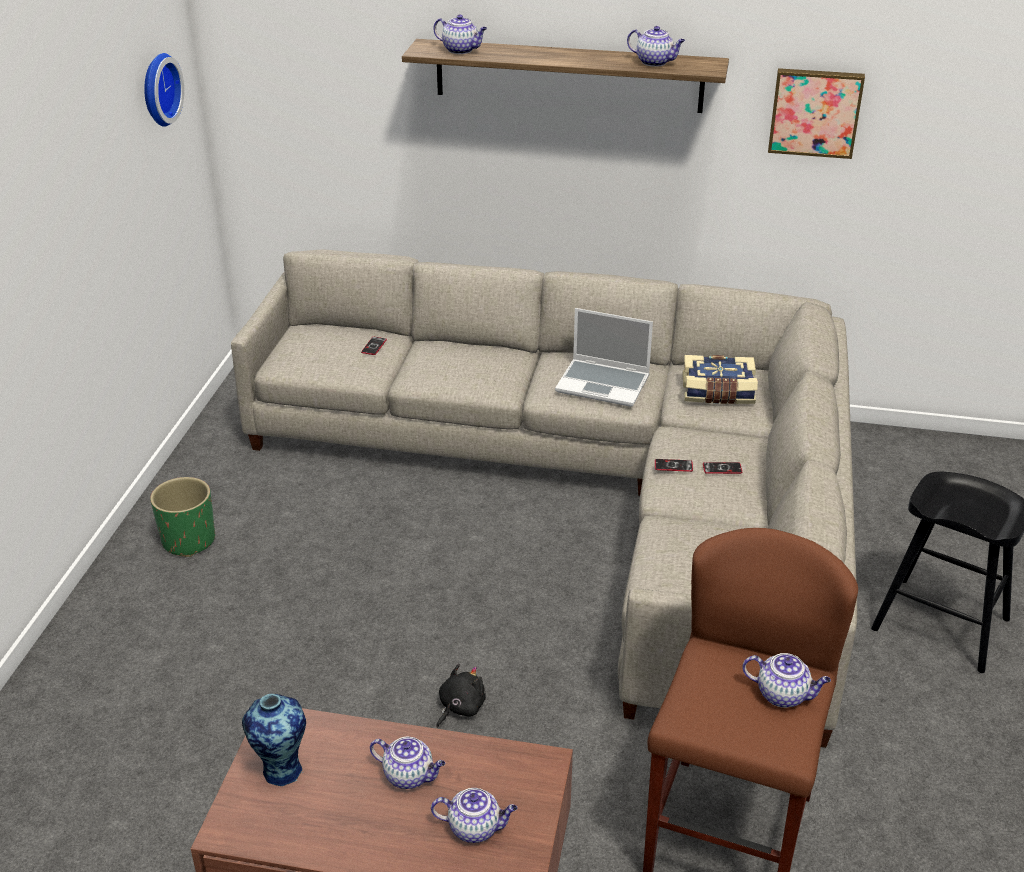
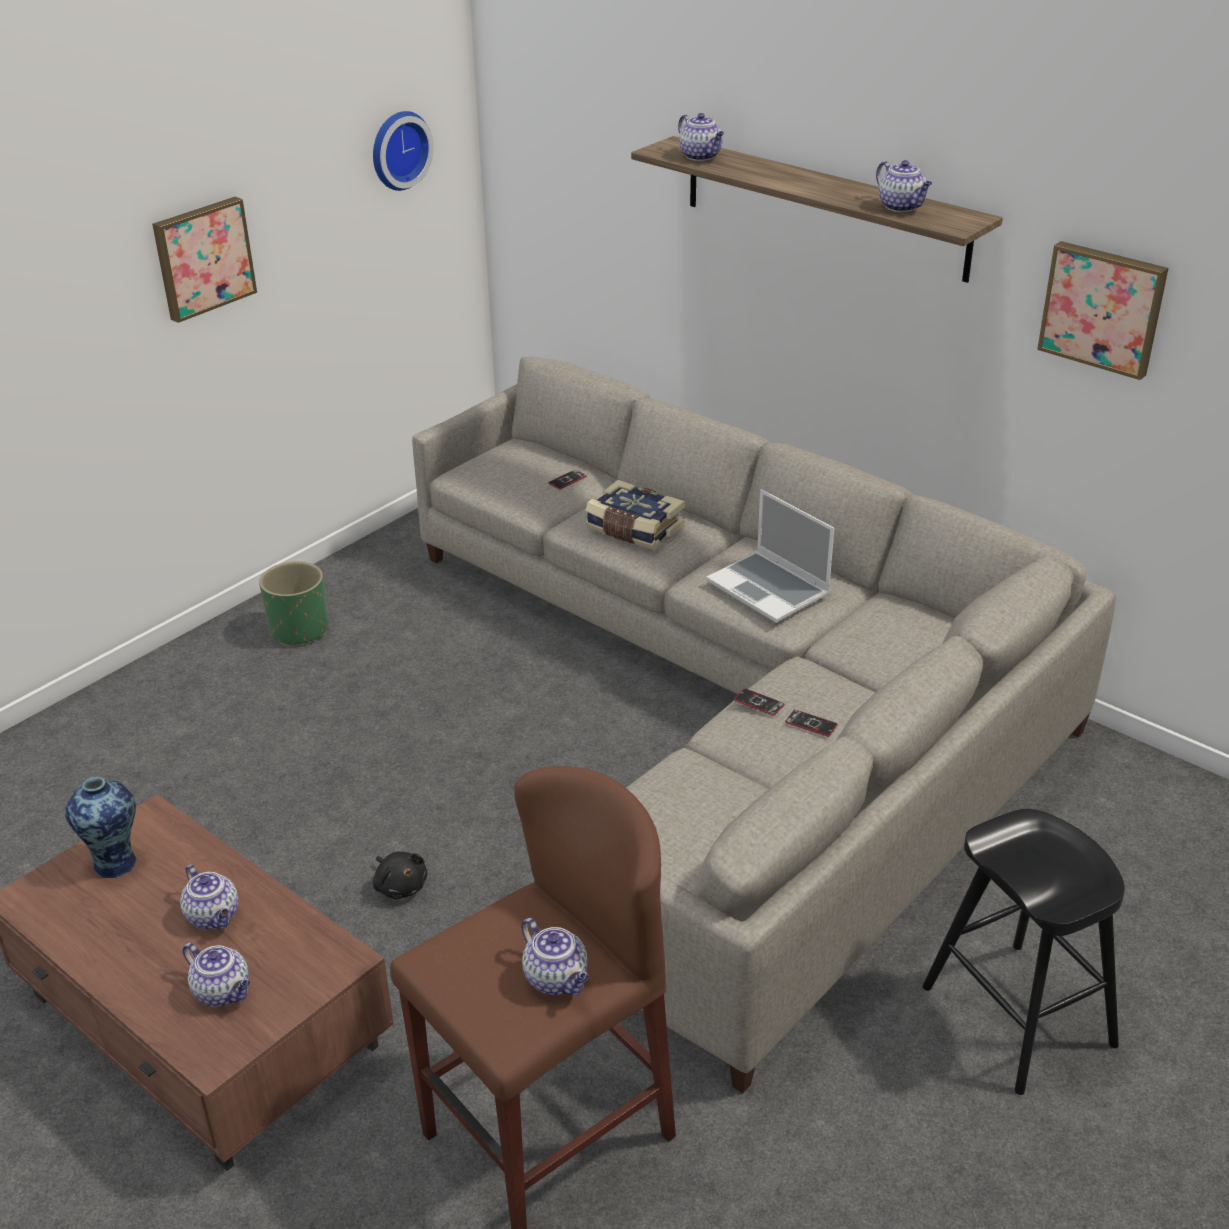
camera: 30 degrees right, 0 degrees up
black plush toy [436,664,486,728] -> black plush toy turned 75 degrees clockwise [373,851,427,899]
book [683,355,758,404] -> book moved to [585,480,685,550]
none -> picture [152,197,257,323]

